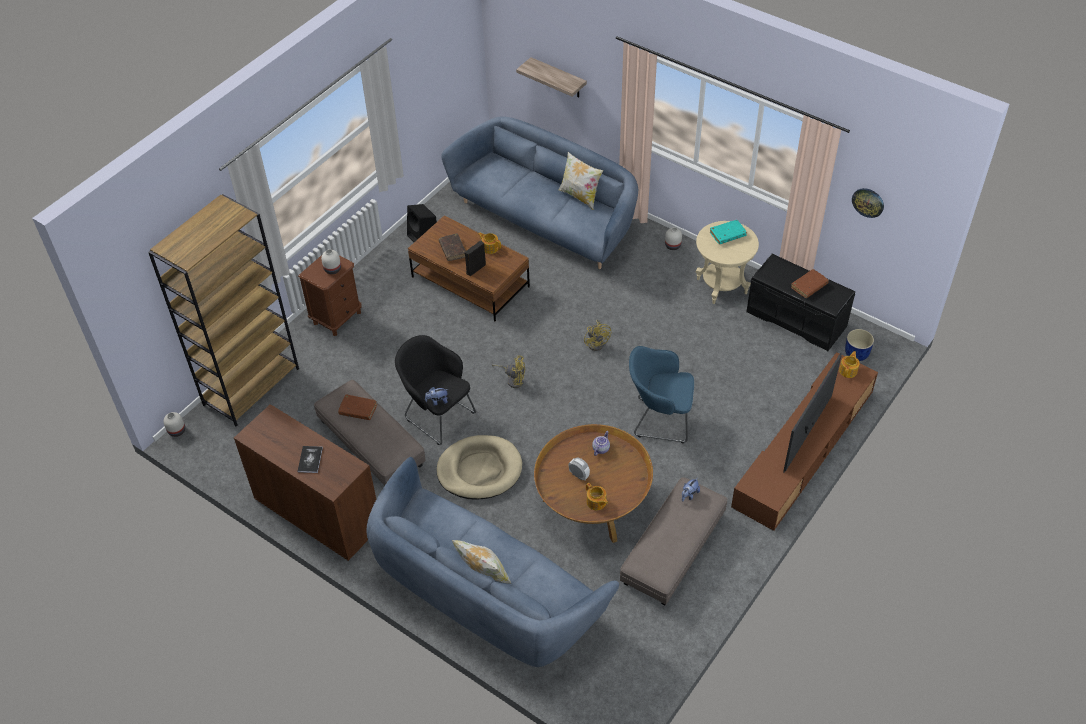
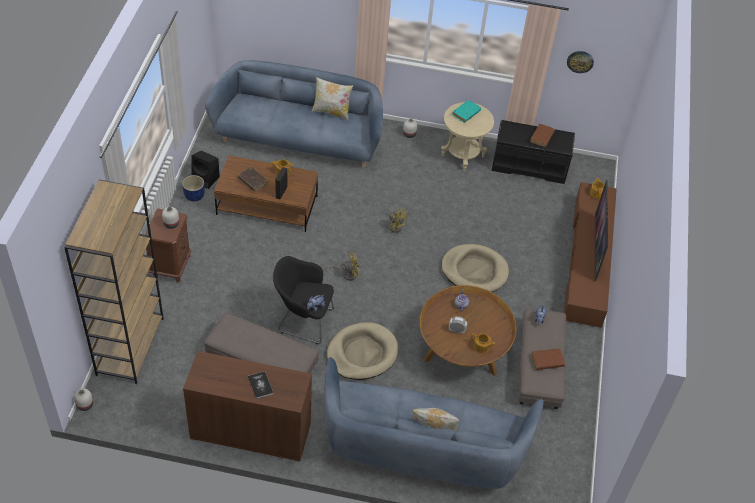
camera: 30 degrees left, 0 degrees up
brown book [338,395,377,420] -> brown book moved to [531,348,565,370]
shelf [516,57,587,97] -> none
blue armchair [629,346,694,444] -> beige dog bed [441,244,509,292]
blue planter [845,329,874,361] -> blue planter moved to [182,175,205,202]

